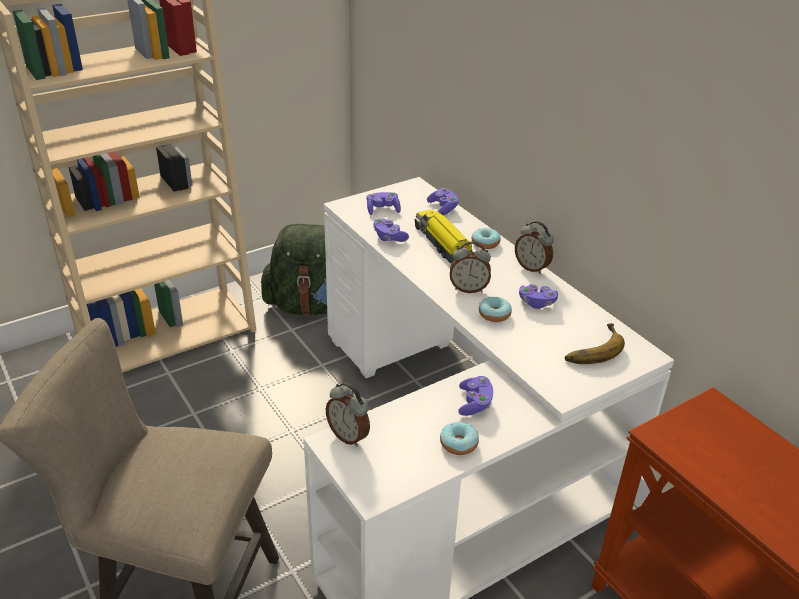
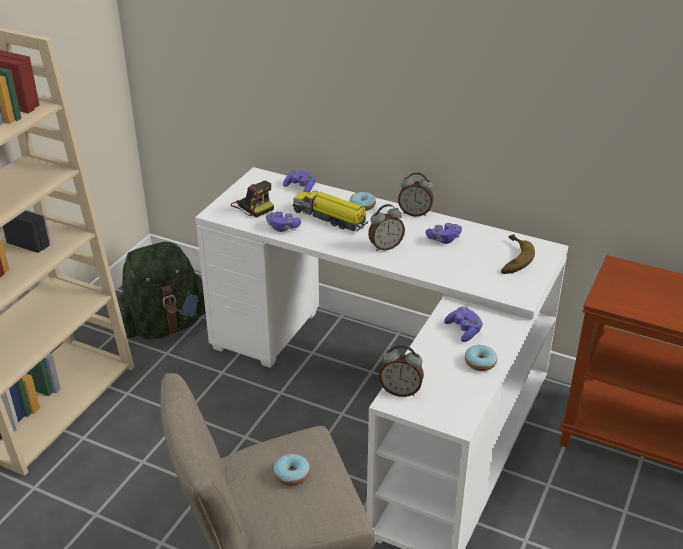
camera: 30 degrees left, 0 degrees up
purple game controller [367,192,401,215] -> camera [231,181,274,218]
donut [479,297,512,322] -> donut moved to [274,454,310,486]

